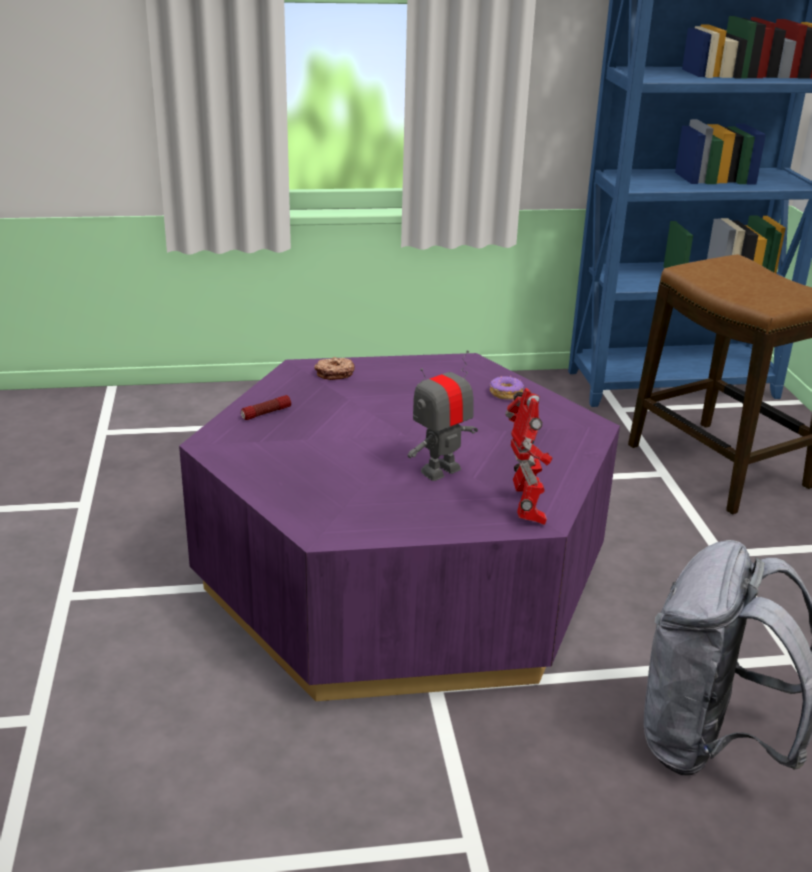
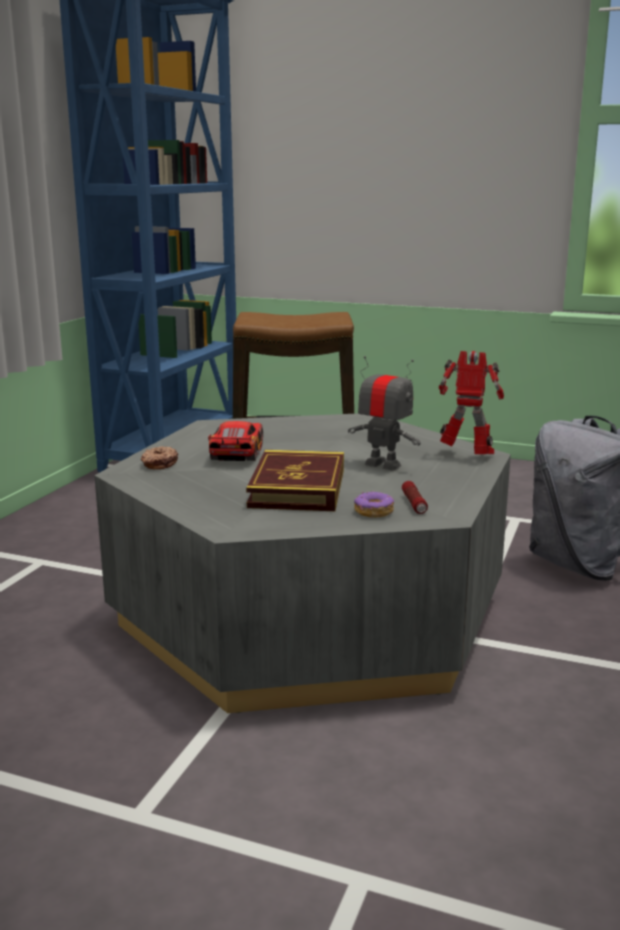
camera: 60 degrees left, 10 degrees down
purple coffee table [179,353,620,701] -> grey coffee table [95,413,511,713]
flashlight [241,395,291,420] -> flashlight moved to [402,481,428,514]
toy robot [408,350,478,481] -> toy robot turned 135 degrees clockwise [348,356,421,471]
donut [489,375,524,400] -> donut moved to [354,491,394,518]
none -> toy car [208,421,263,461]
none -> book [246,450,344,511]

